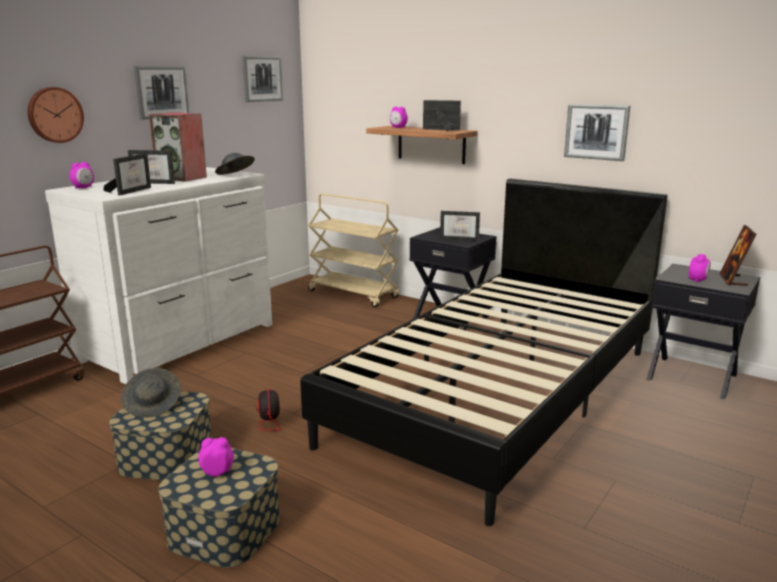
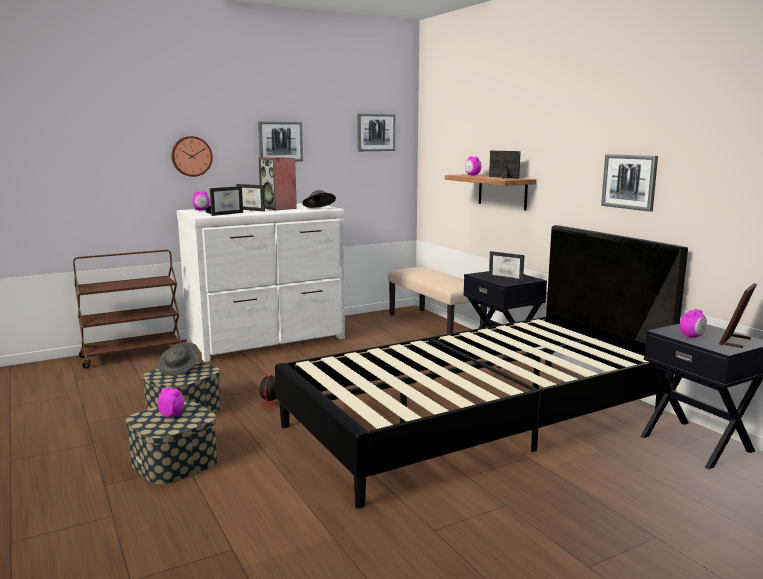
camera: 25 degrees right, 5 degrees down
beige cart [308,193,399,307] -> beige bench [388,267,487,334]

